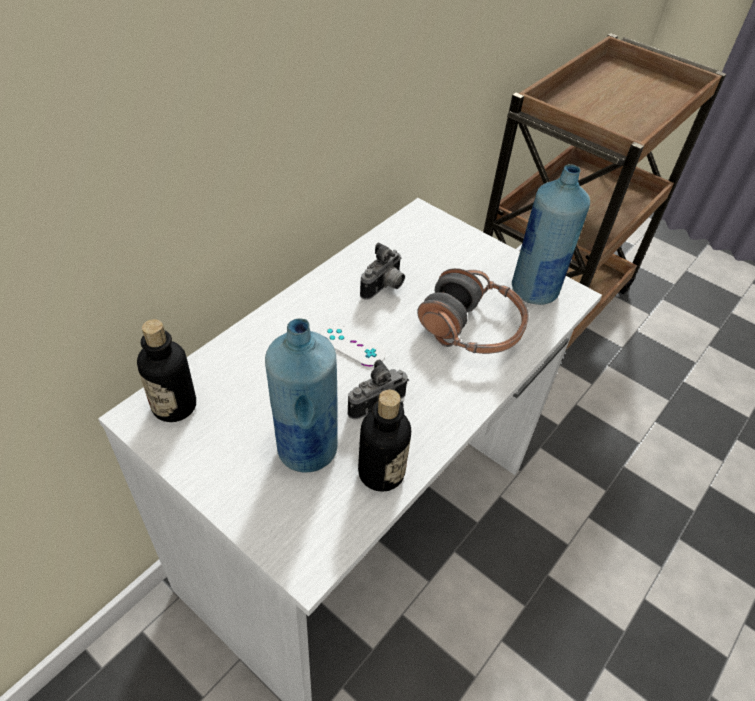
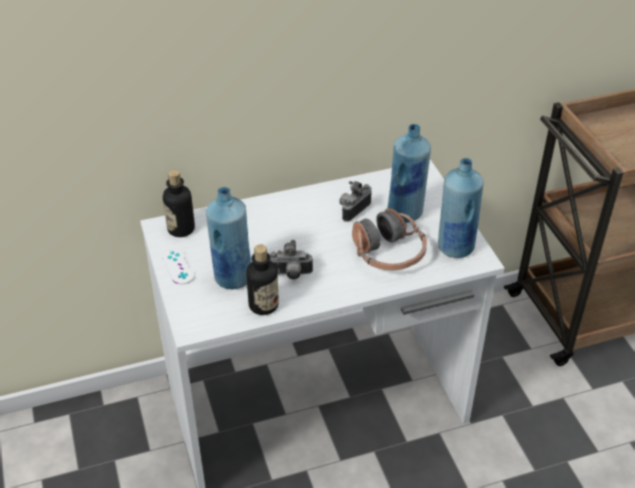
camera: 35 degrees right, 5 degrees down
white game controller [320,323,386,367] -> white game controller moved to [162,249,195,284]
camera [360,243,405,300] -> camera turned 150 degrees clockwise [339,181,372,222]
none -> blue bottle [388,124,431,223]

